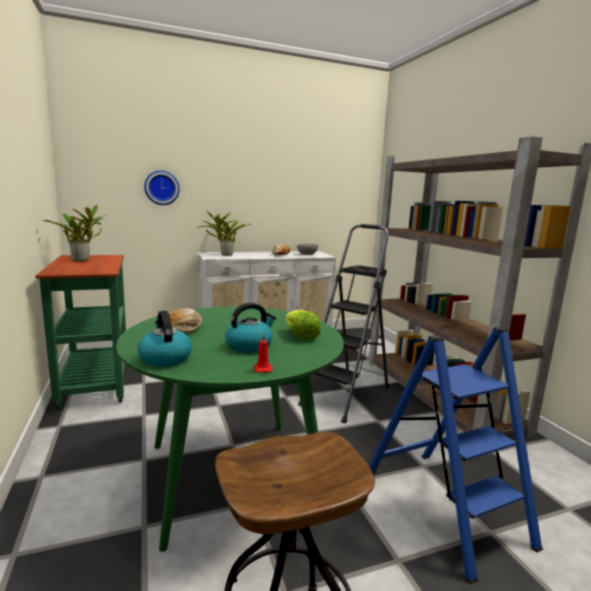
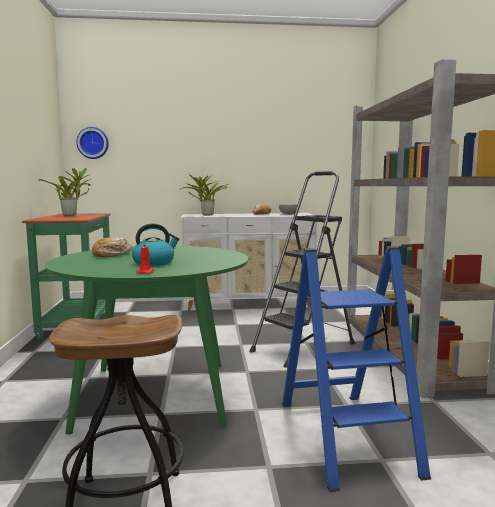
camera: 15 degrees right, 5 degrees down
kettle [138,311,192,367] -> none
wall clock [144,170,180,205] -> wall clock moved to [76,127,109,159]
lettuce [286,310,321,340] -> none

